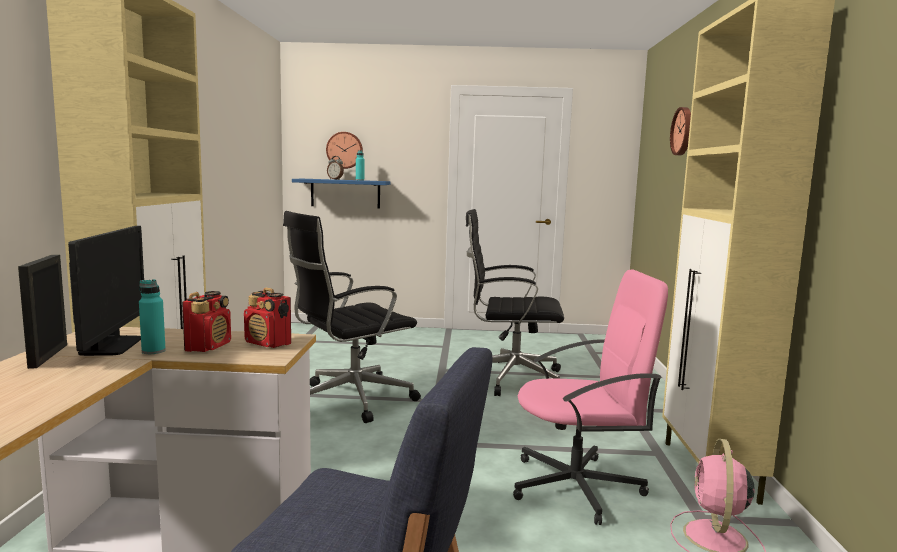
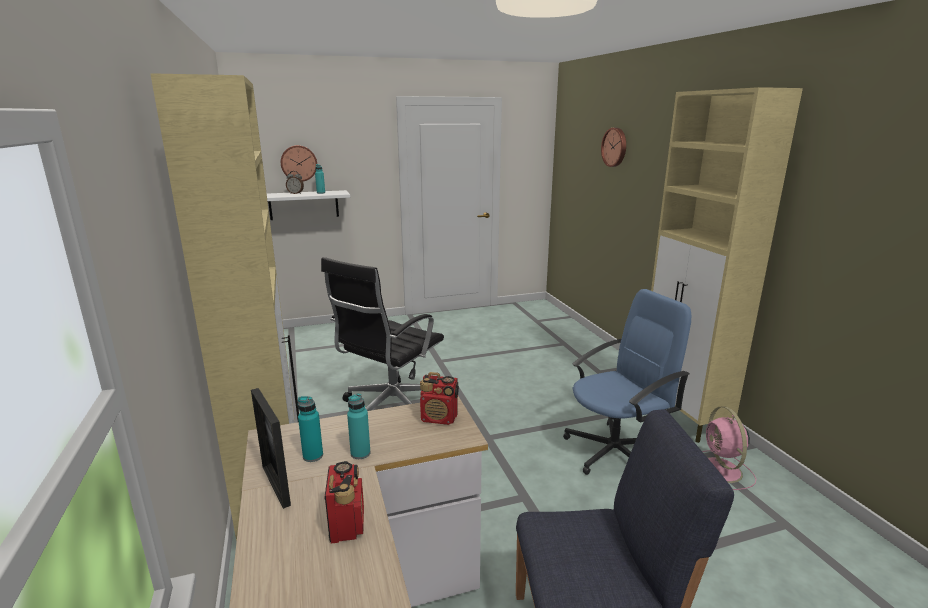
camera: 20 degrees left, 10 degrees up
monitor [68,226,144,356] -> turquoise bottle [298,396,323,462]
radio [182,291,231,352] -> radio moved to [324,461,364,544]
blue shelf [292,179,390,209] -> white shelf [267,190,350,220]
black office chair [466,209,564,396] -> none
pink office chair [513,269,668,525] -> blue office chair [563,289,691,475]

